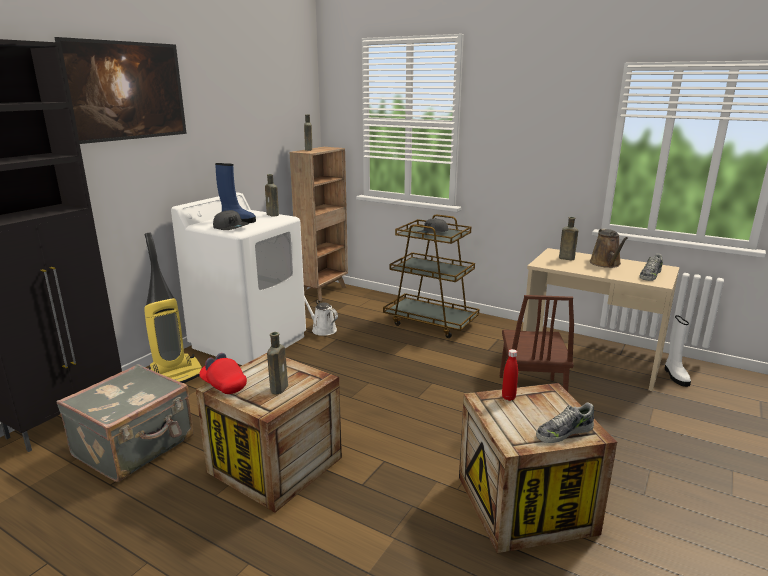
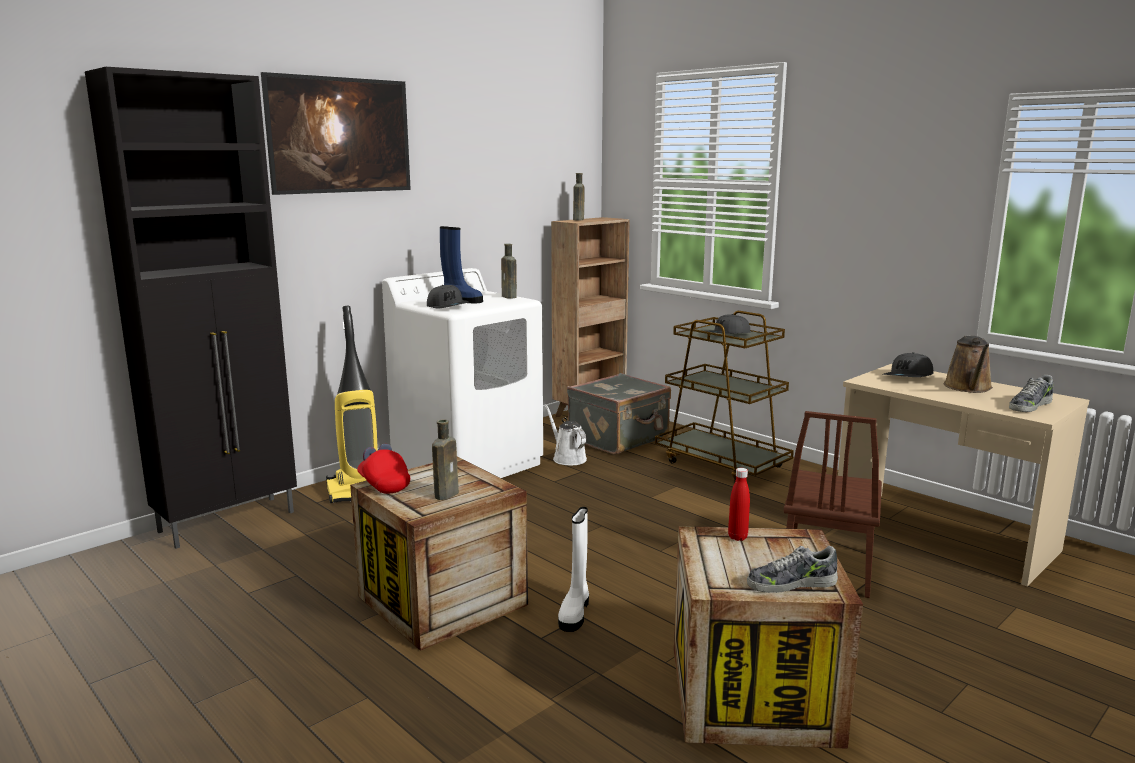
camera: 15 degrees right, 5 degrees down
grey suitcase [56,364,194,482] -> grey suitcase moved to [567,373,671,454]
brown bottle [559,217,578,260] -> grey cap [883,352,934,377]
white boot [665,315,691,387] -> white boot moved to [558,507,589,632]

